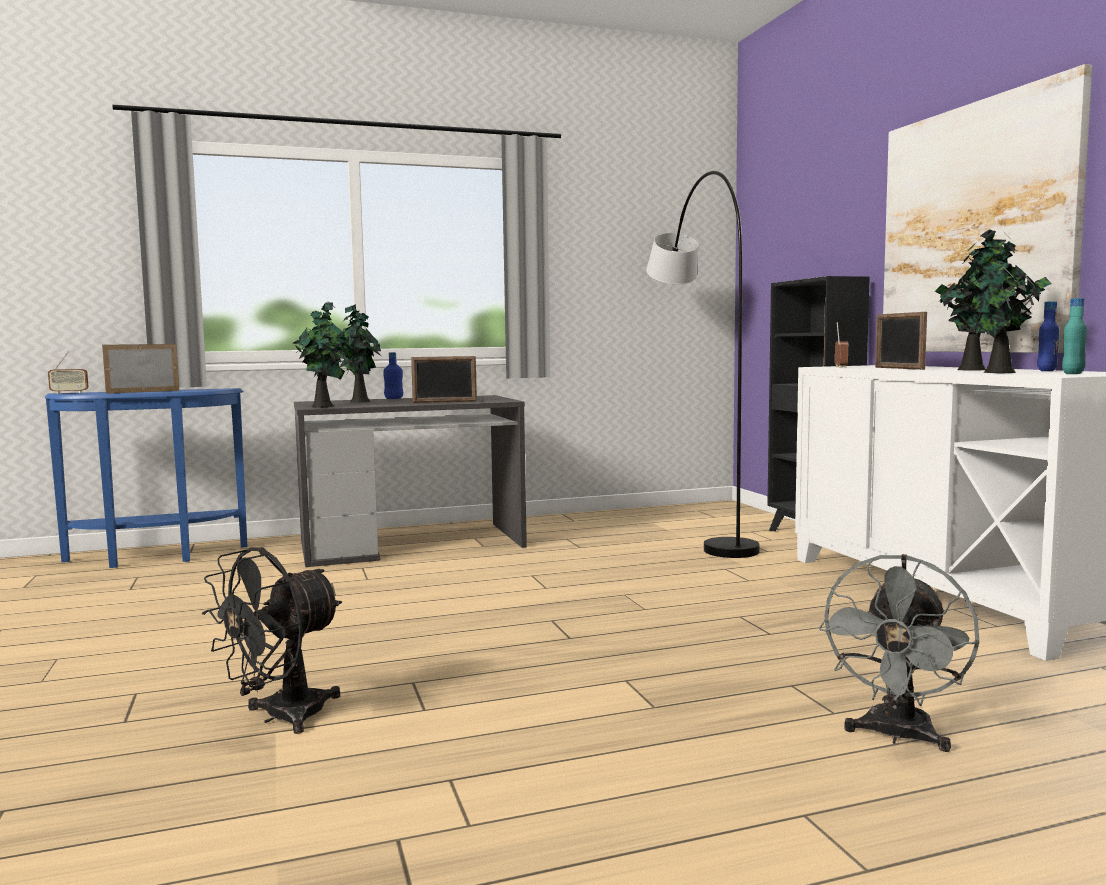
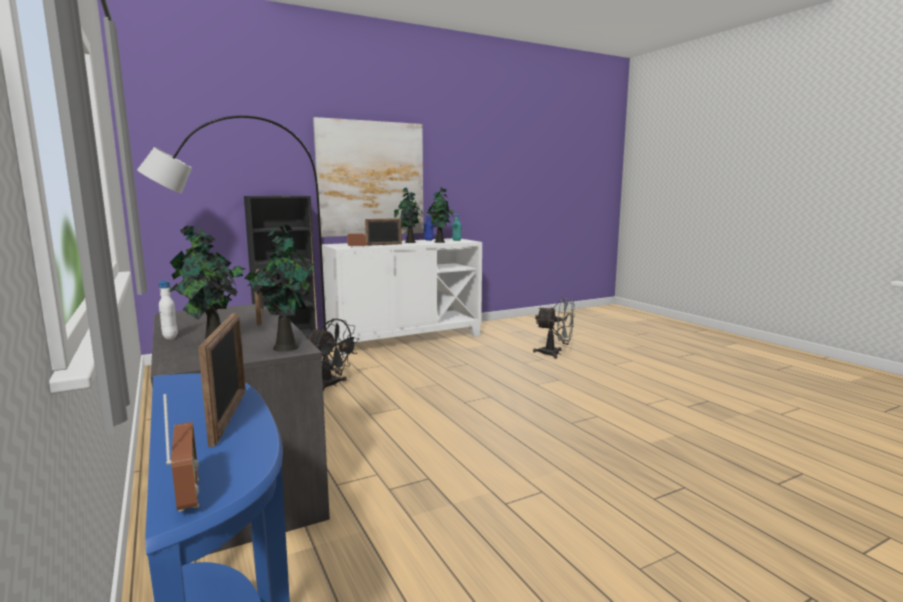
camera: 100 degrees left, 5 degrees up
picture frame [102,344,179,394] -> picture frame turned 150 degrees counterclockwise [198,313,246,447]
black fan [202,547,342,734] -> black fan moved to [308,319,359,391]
blue bottle [383,352,403,399] -> white bottle [159,281,178,340]

